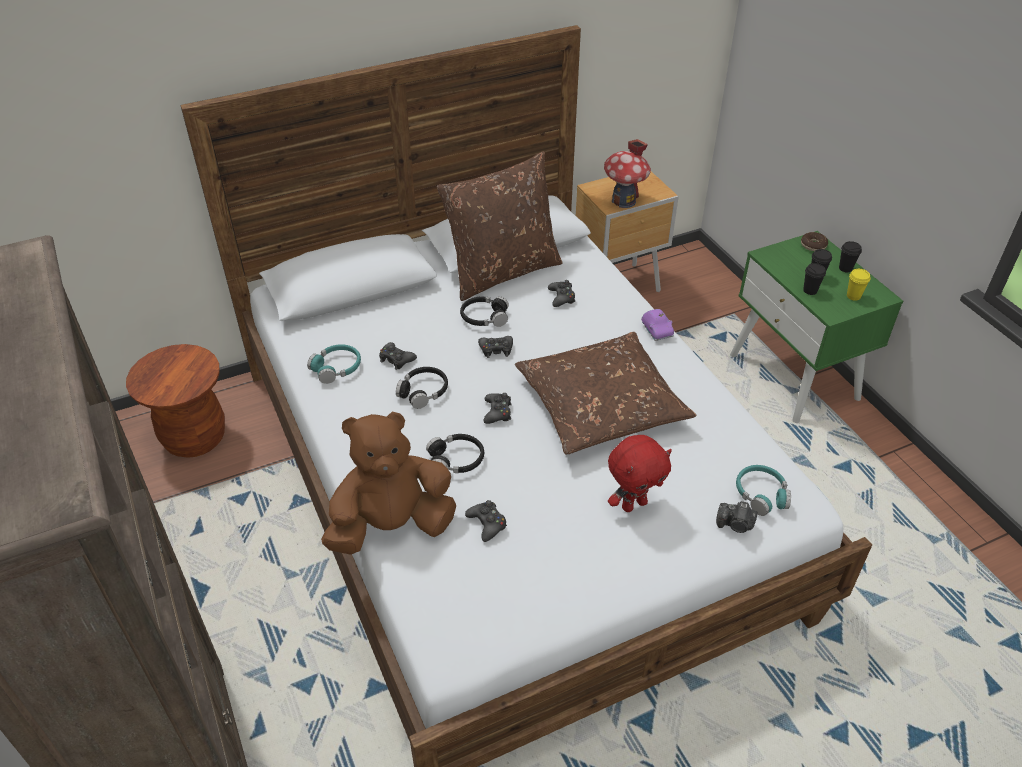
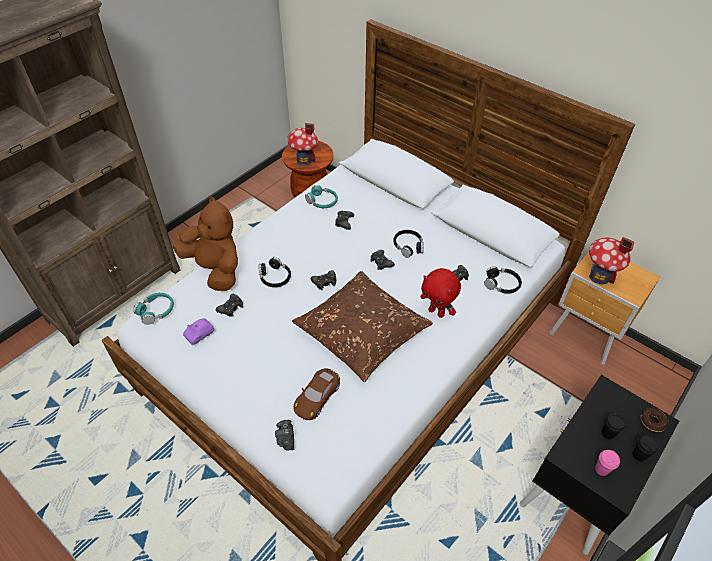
camera: 65 degrees right, 5 degrees up
black headphones [396,367,448,409] -> black headphones moved to [484,266,522,294]
brown pillow [437,151,563,301] -> none
red plush toy [608,435,672,512] -> red plush toy moved to [421,268,461,318]
purple toy car [641,309,674,341] -> purple toy car moved to [183,319,214,345]
green nightstand [730,231,903,423] -> black nightstand [520,375,679,555]
turquoise headphones [736,465,791,516] -> turquoise headphones moved to [133,293,174,325]
black cup [803,263,826,295] -> none
yellow cup [847,269,871,301] -> pink cup [595,450,620,476]
none -> toy house [287,123,318,166]
none -> brown toy car [294,368,340,420]

